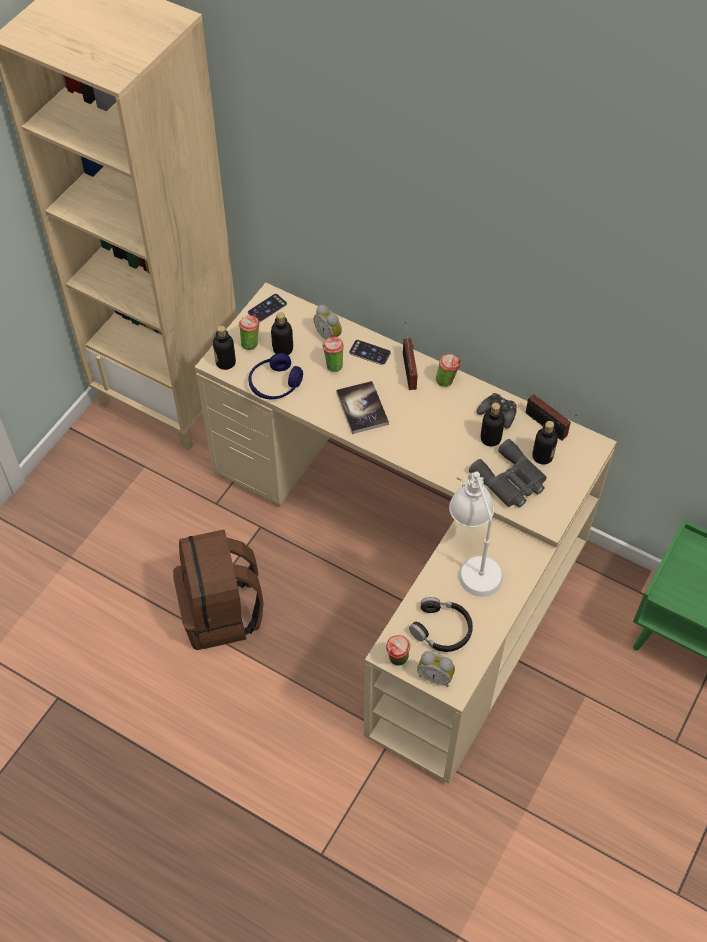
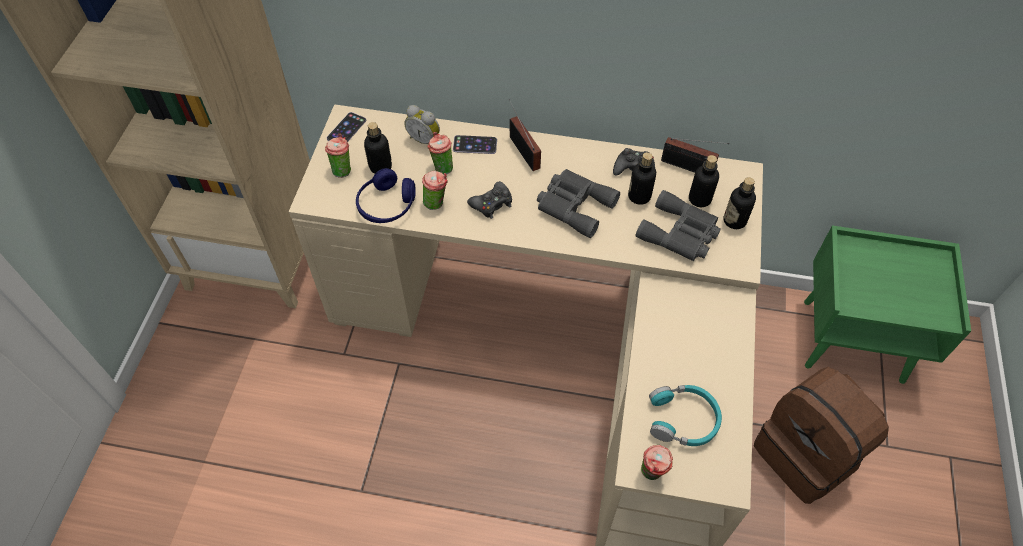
camera: 20 degrees left, 0 degrees up
brown backpack [173,530,264,650] -> brown backpack moved to [754,367,889,504]
bottle [213,326,236,370] -> bottle moved to [723,177,756,229]
book [336,381,389,434] -> black game controller [467,181,512,219]
black headphones [409,597,473,652] -> turquoise headphones [649,385,722,446]
alarm clock [417,651,455,687] -> none
cup [436,354,461,387] -> cup moved to [422,171,448,210]
white table lamp [449,472,503,597] -> none
none -> grey binoculars [537,169,620,238]

